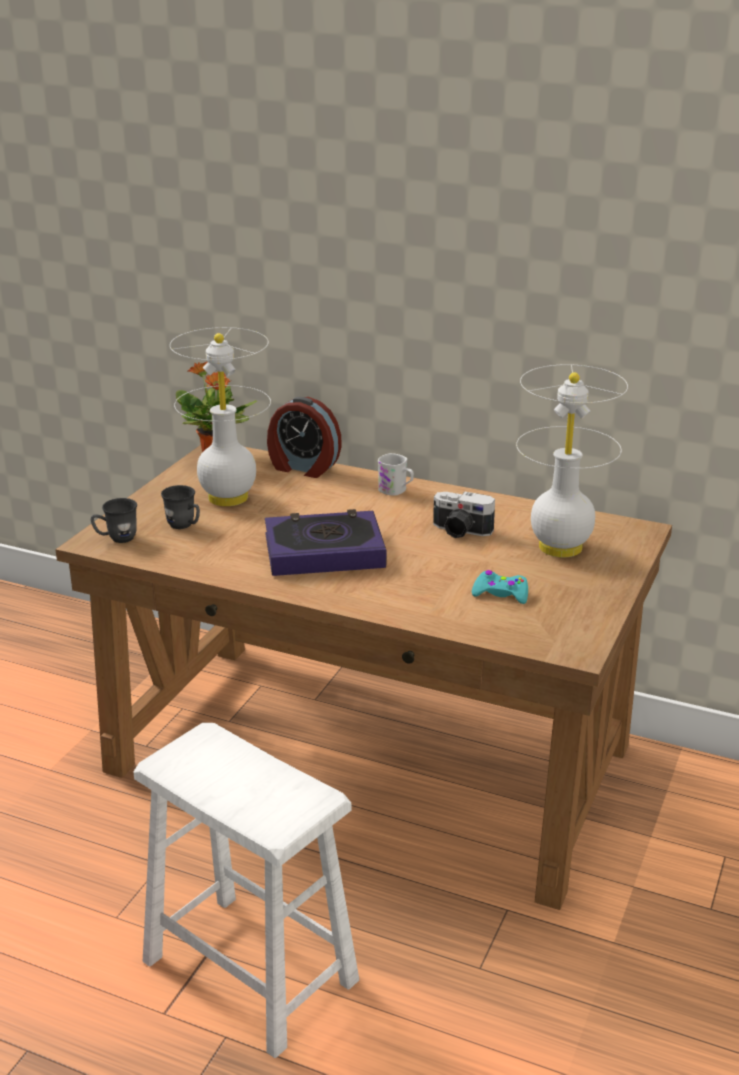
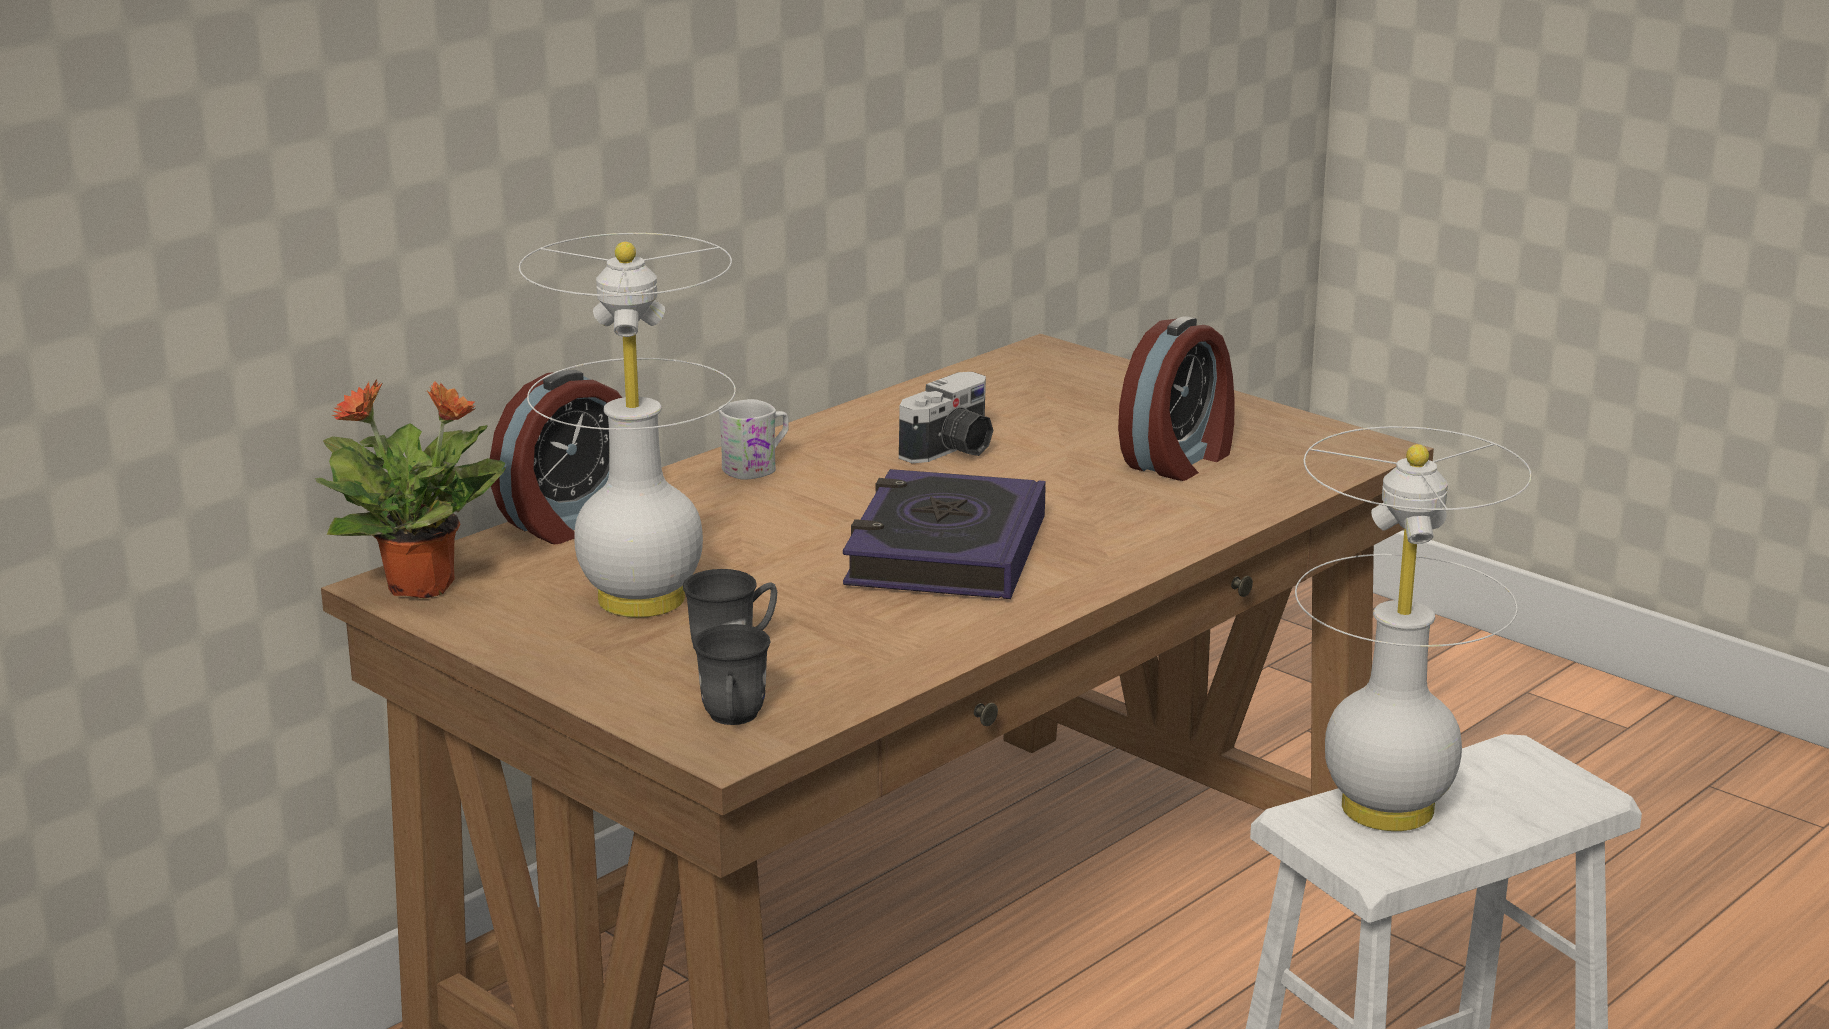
camera: 70 degrees left, 5 degrees down
turquoise game controller [472,570,528,604] -> alarm clock [1118,316,1235,481]
white table lamp [516,364,628,557] -> white table lamp moved to [1295,426,1532,831]

